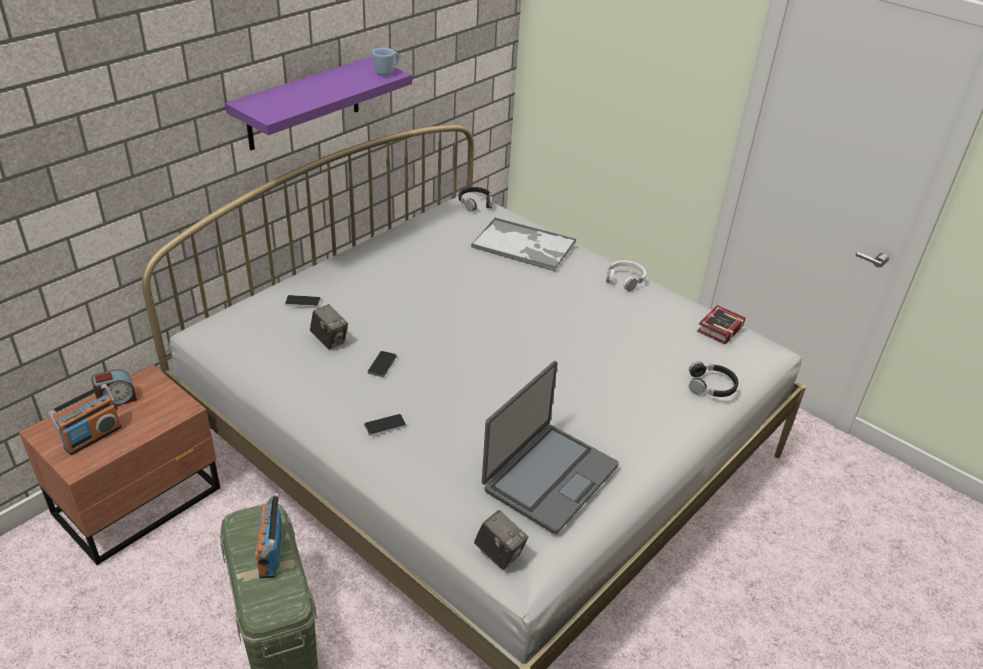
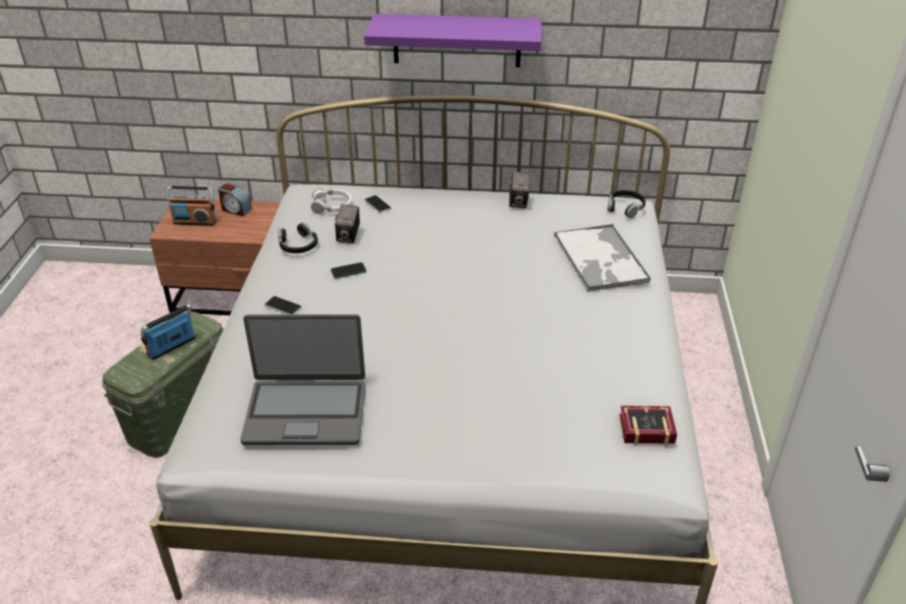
camera: 55 degrees right, 0 degrees up
blue mug [372,48,399,76] -> none
camera [474,510,528,570] -> camera moved to [509,172,530,208]
white headphones [606,260,646,291] -> white headphones moved to [311,189,352,214]
black headphones [689,361,738,397] -> black headphones moved to [278,222,318,253]

